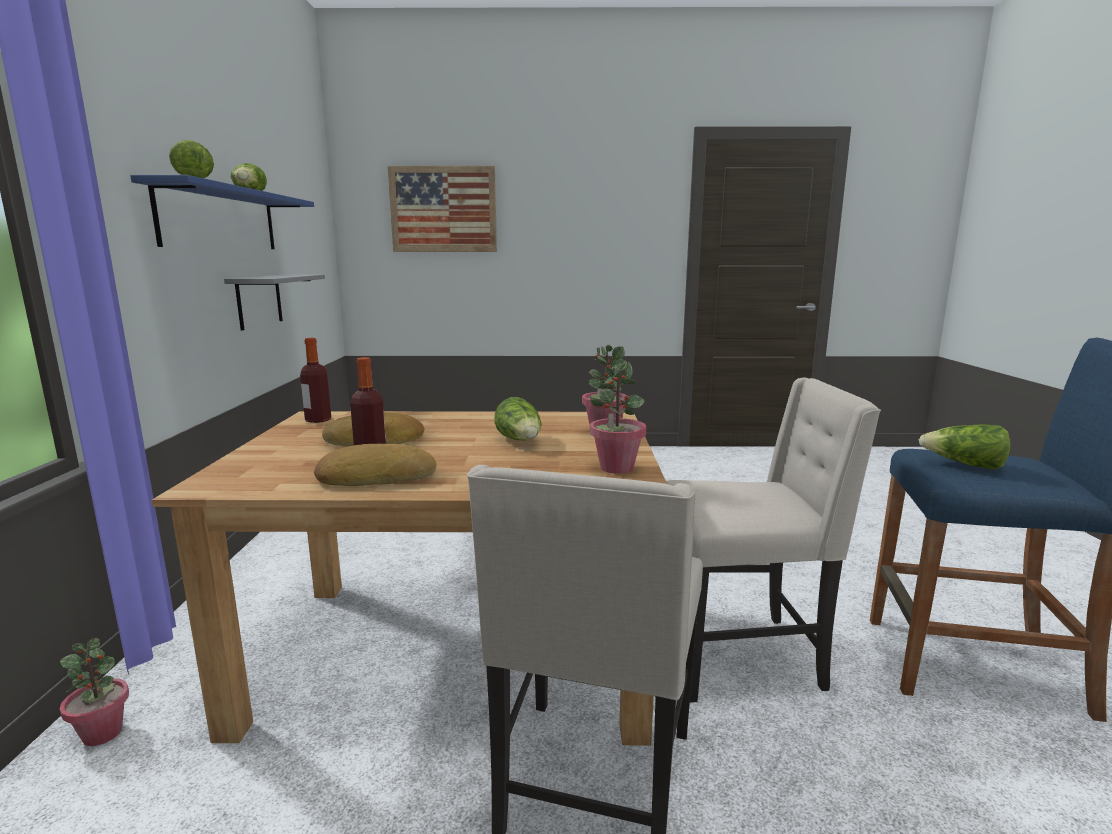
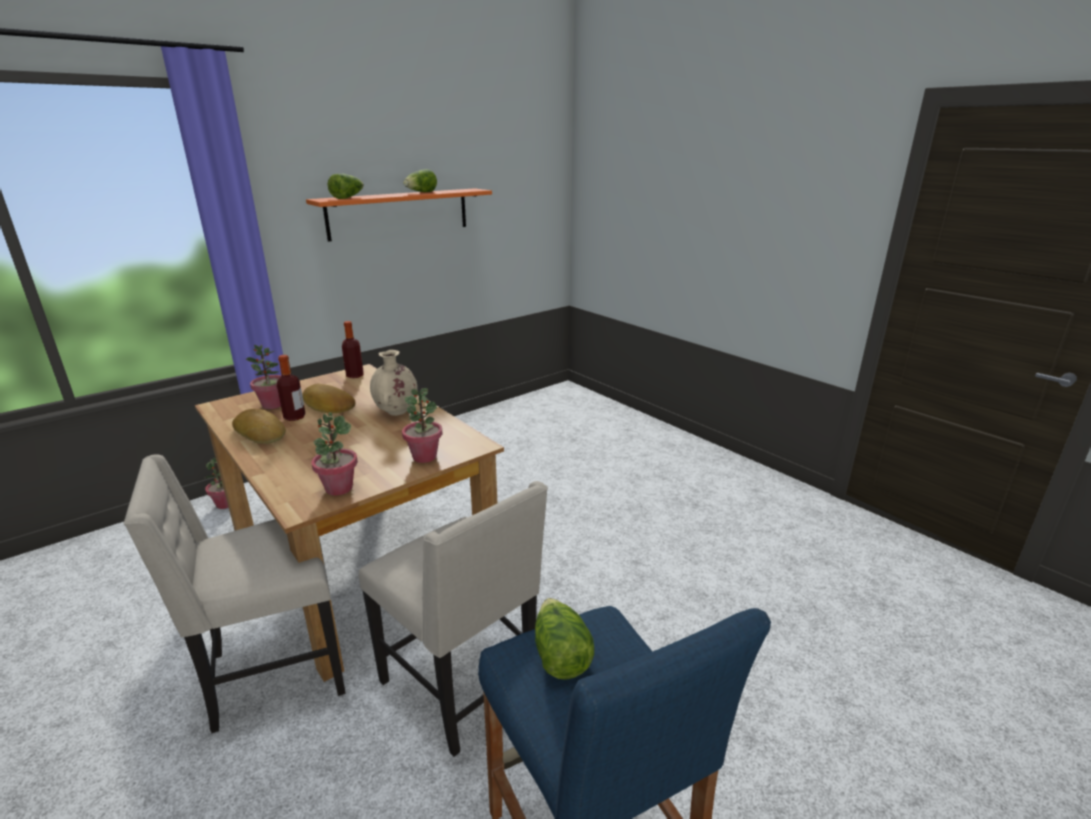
camera: 50 degrees right, 10 degrees up
blue shelf [130,175,314,249] -> orange shelf [306,188,492,242]
grey shelf [224,274,325,331] -> none
picture [388,166,497,252] -> none
lettuce [494,397,542,440] -> none
none -> potted plant [246,345,281,409]
none -> beige vase [370,350,418,416]

